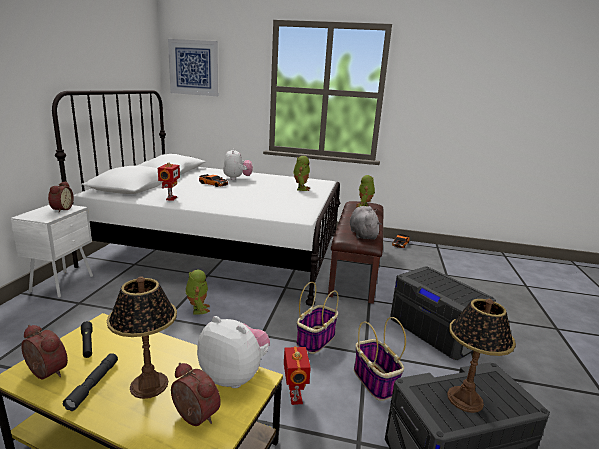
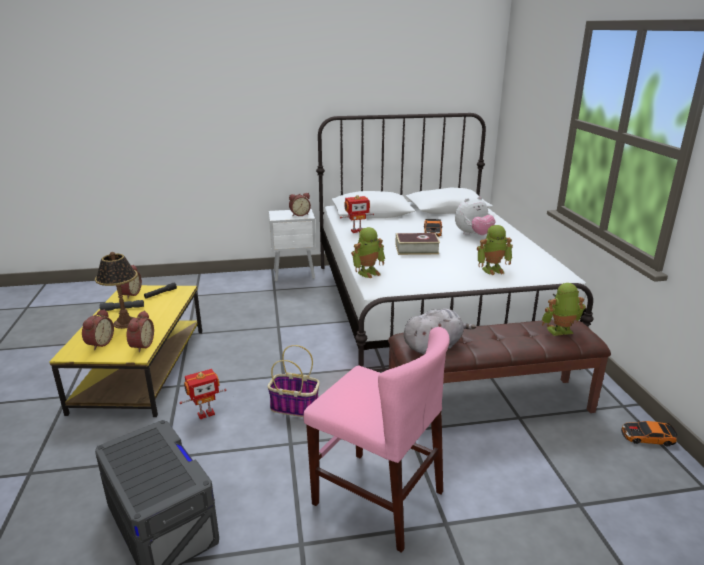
camera: 70 degrees right, 5 degrees up
picture [168,39,218,96] -> none
toy robot [185,270,210,315] -> toy robot moved to [351,227,385,278]
plush toy [197,316,270,388] -> alarm clock [126,310,154,352]
basket [354,317,406,401] -> none
grey storage box [390,266,496,360] -> pink chair [303,327,450,553]
table lamp [447,299,516,413] -> none
none -> book [395,233,440,255]

